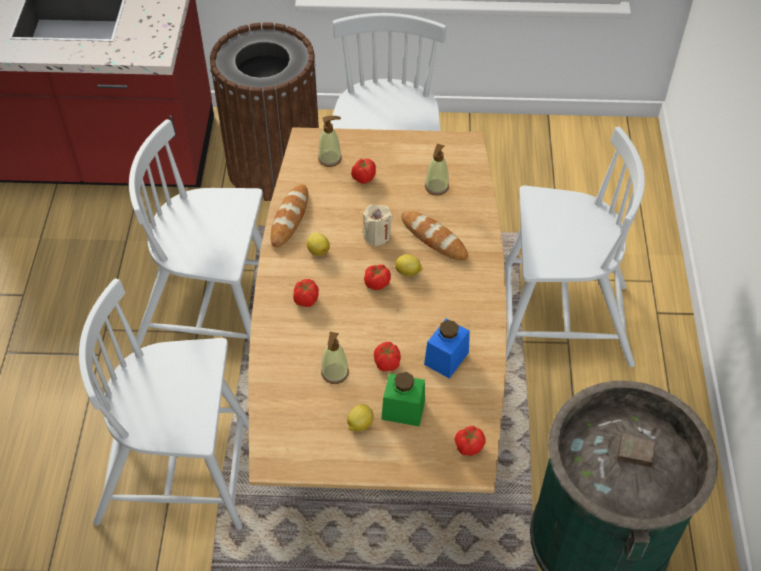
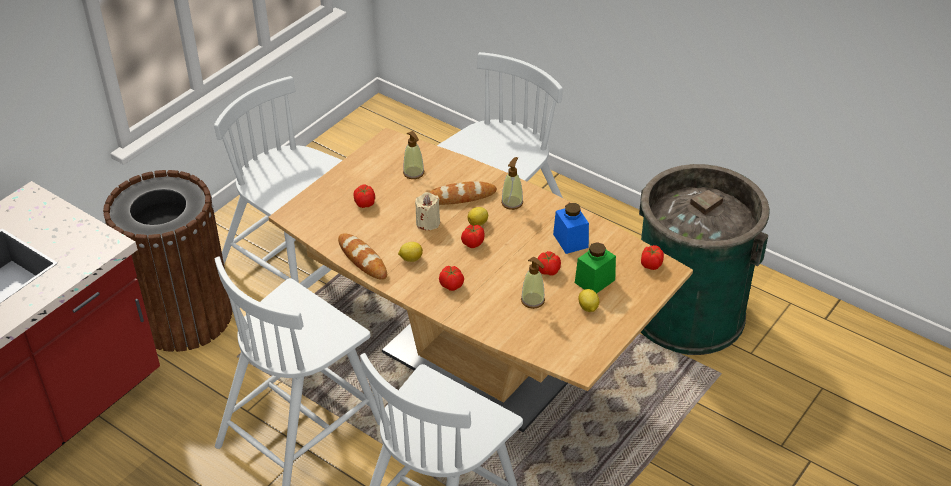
camera: 55 degrees left, 10 degrees down
soap dispenser [318,116,342,167] -> soap dispenser moved to [501,157,523,210]

